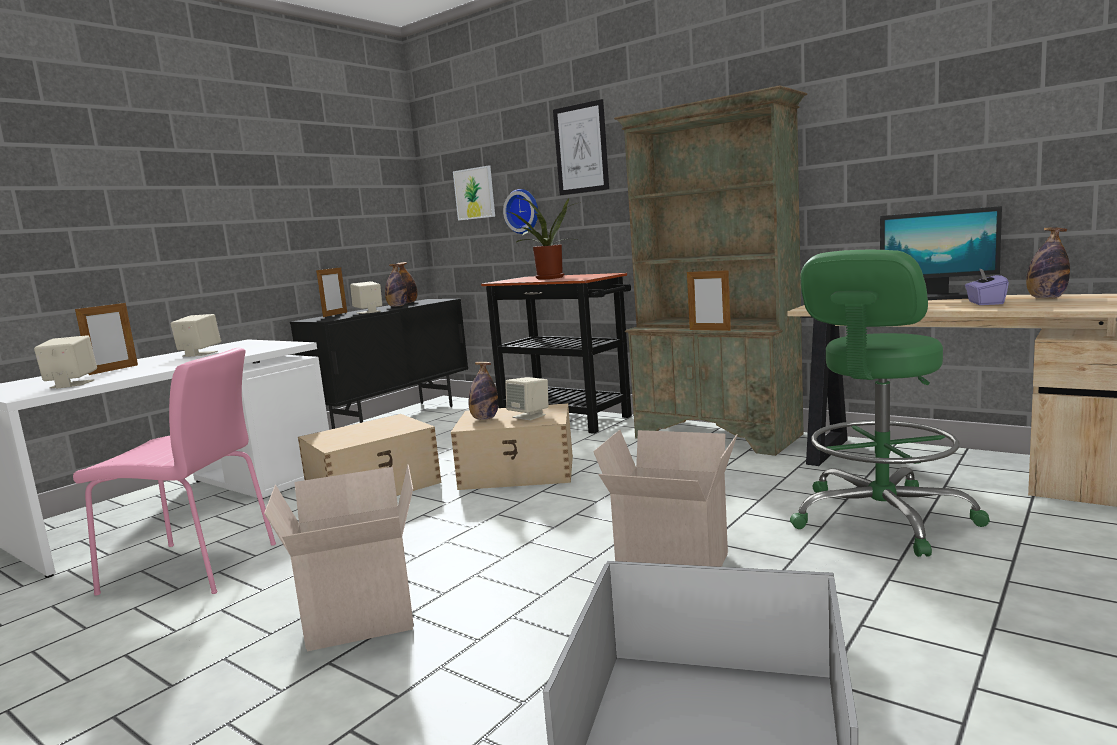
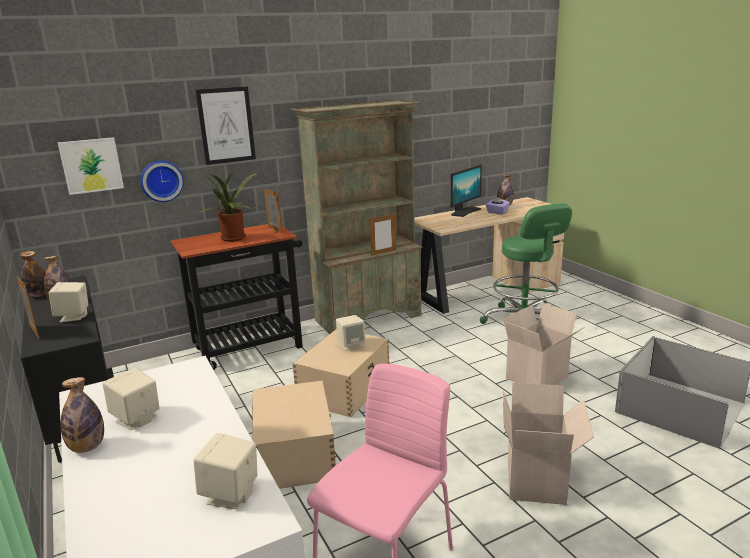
camera: 65 degrees left, 10 degrees up
picture frame [75,301,138,375] -> picture frame moved to [264,188,282,233]
bottle [468,362,498,420] -> bottle moved to [60,377,104,453]

